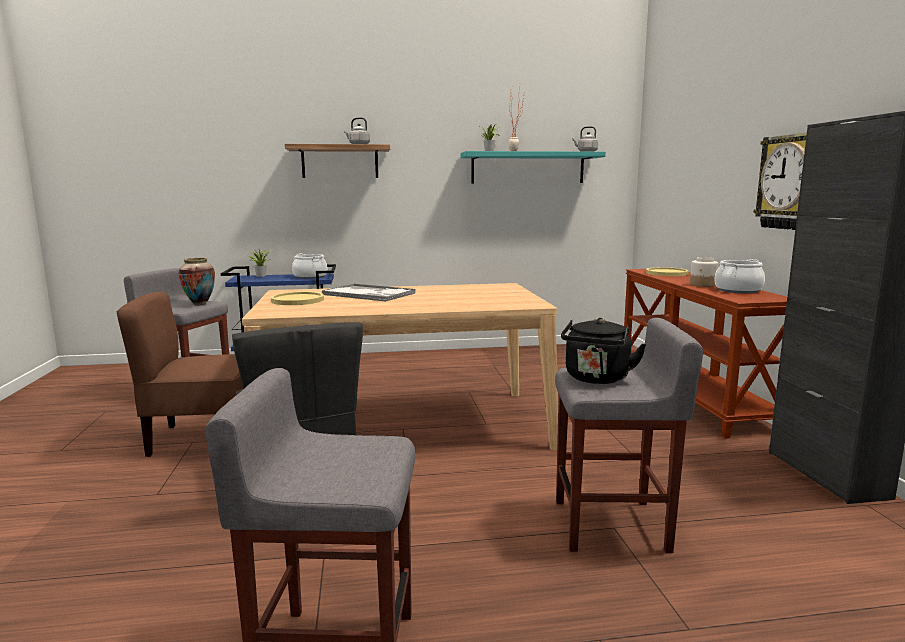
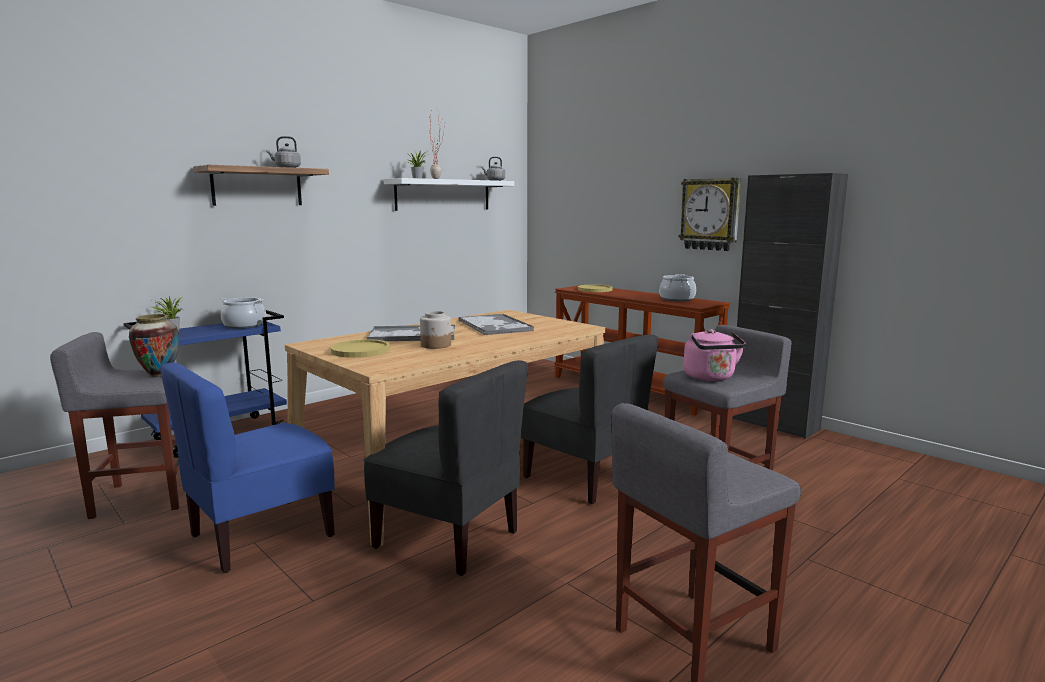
camera: 35 degrees left, 0 degrees up
brown chair [116,292,243,457] -> blue chair [160,362,335,573]
turquoise shelf [461,151,606,183] -> white shelf [384,178,514,211]
black kettle [561,318,647,384] -> pink kettle [684,329,746,381]
jar [690,257,718,287] -> jar moved to [420,311,451,349]
none -> tray [459,314,534,335]
none -> grey chair [521,335,658,504]

